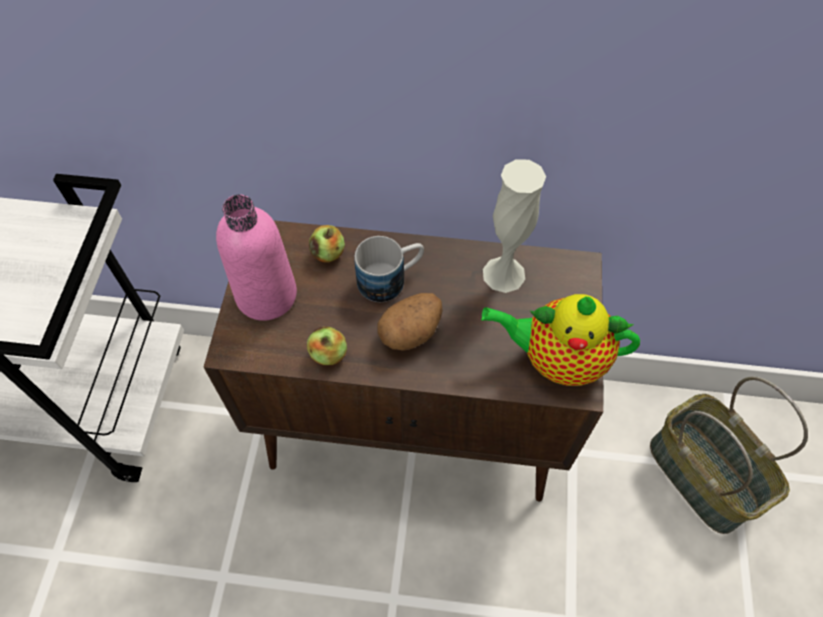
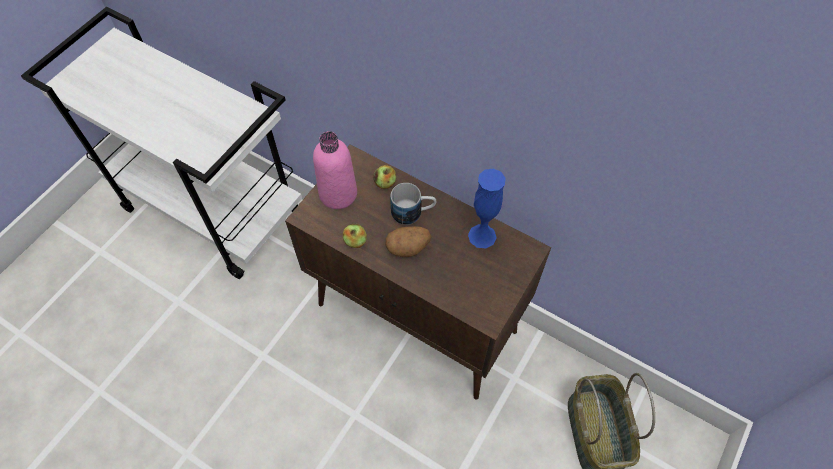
camera: 25 degrees right, 0 degrees up
teapot [481,294,640,386] -> none
white vase [483,159,546,293] -> blue vase [468,169,506,248]

